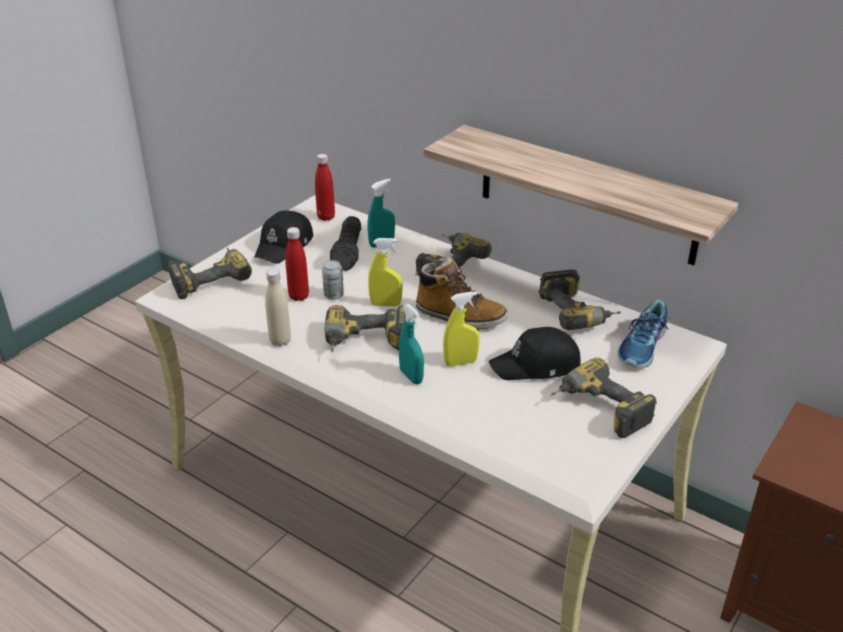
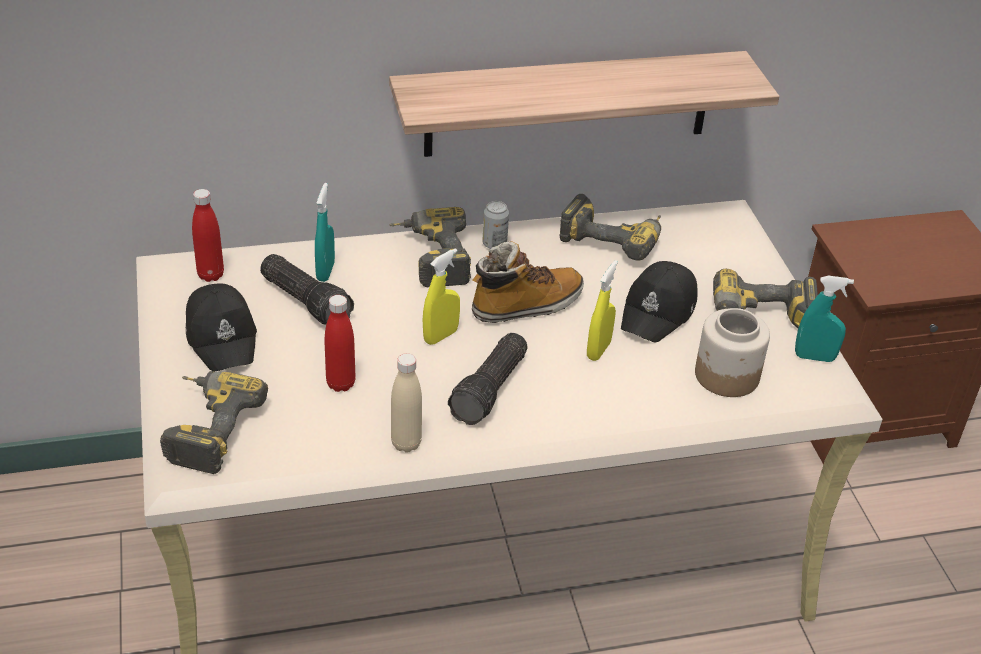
camera: 50 degrees left, 5 degrees up
can [322,260,344,300] -> can moved to [483,201,509,249]
power drill [325,305,406,352] -> flashlight [448,333,528,425]
turquoise spray bottle [399,304,424,384] -> turquoise spray bottle moved to [795,276,854,362]
shoe [618,299,668,368] -> none
none -> jar [695,308,770,397]

